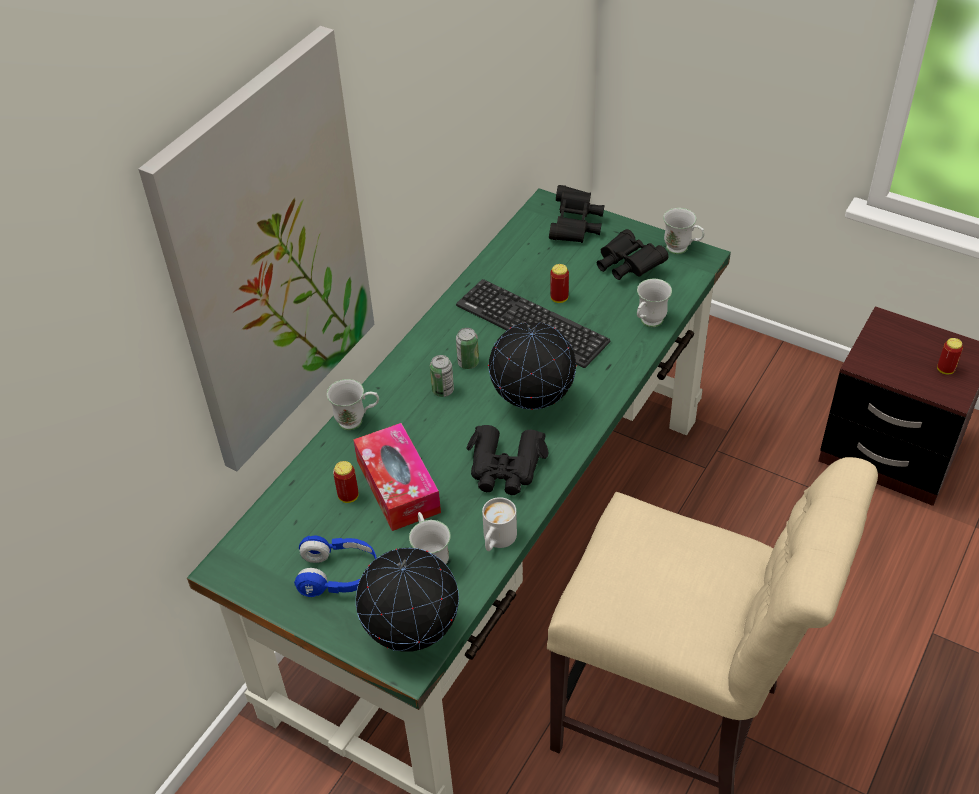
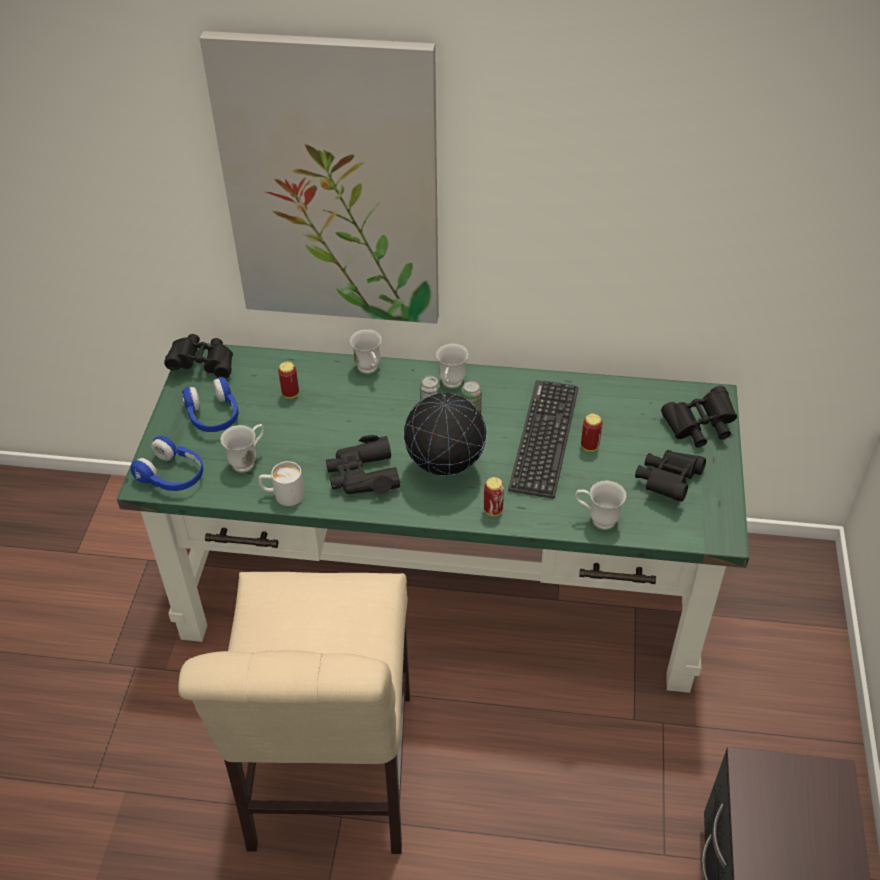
camera: 65 degrees right, 0 degrees up
tissue box [353,423,441,531] -> none
globe [356,548,459,651] -> blue headphones [131,436,203,491]
white mug [663,208,705,254] -> white mug moved to [436,343,469,389]
can [937,338,963,374] -> can moved to [484,477,504,516]
none -> black binoculars [164,334,233,378]

